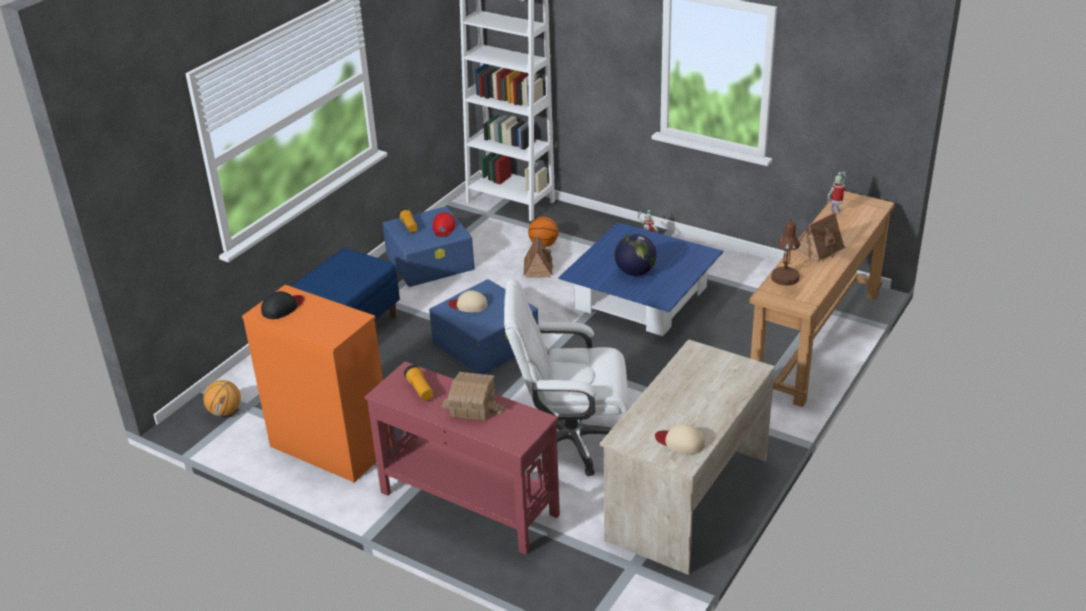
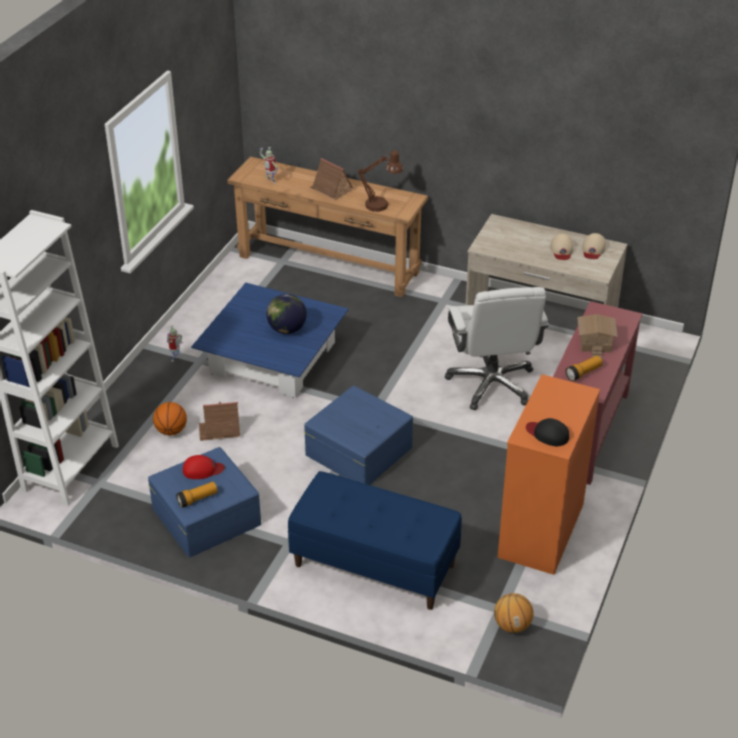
camera: 100 degrees left, 5 degrees up
beige cap [448,290,488,313] -> beige cap moved to [550,234,573,260]

